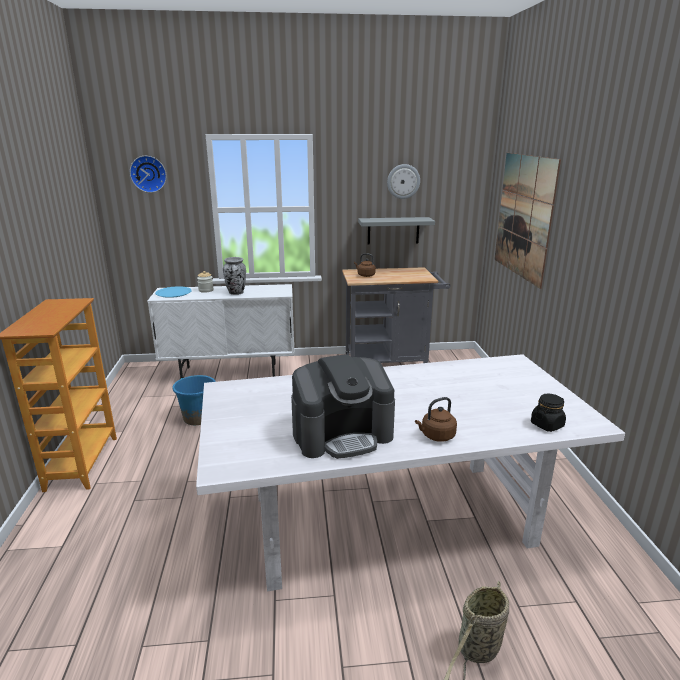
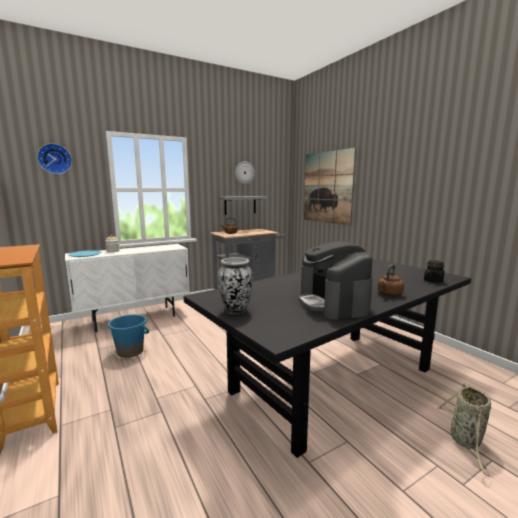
camera: 25 degrees left, 10 degrees down
white dining table [196,354,625,592] -> black dining table [184,259,471,458]
vase [223,257,246,295] -> vase moved to [218,257,253,314]
coffee machine [291,354,395,459] -> coffee machine turned 120 degrees clockwise [299,241,373,319]

